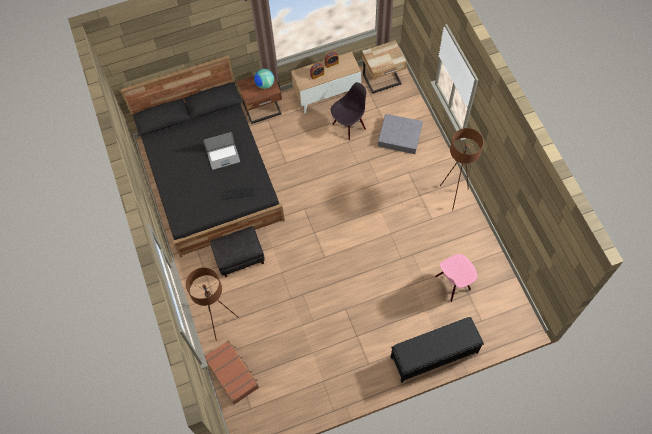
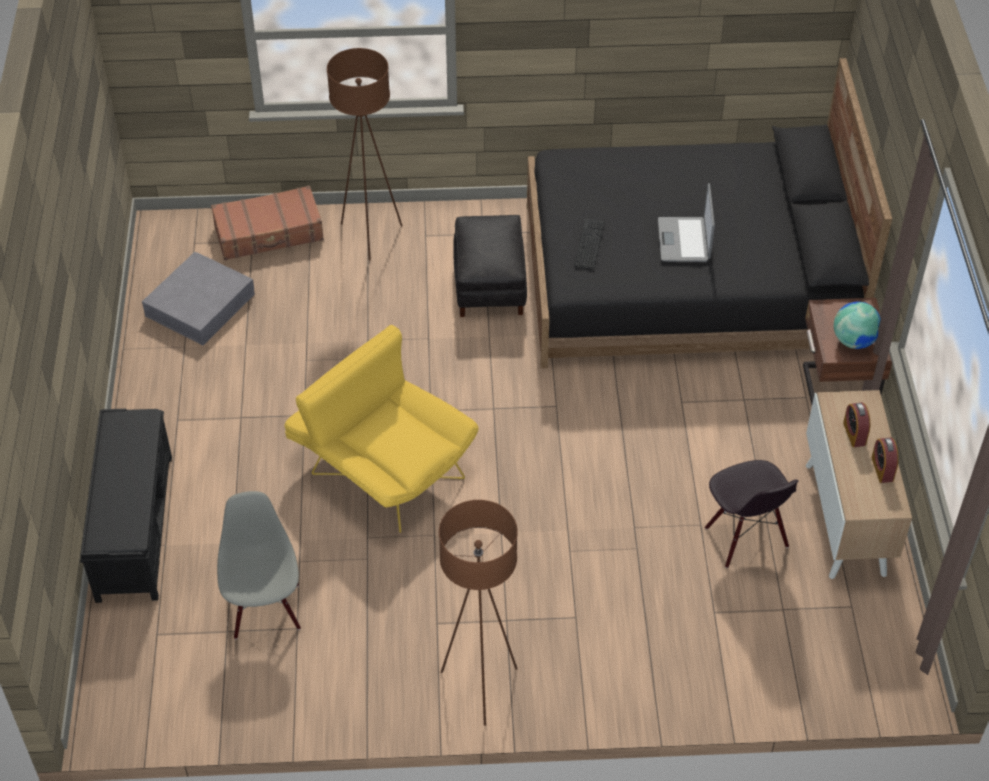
camera: 105 degrees right, 15 degrees down
beige nightstand [362,40,407,94] -> none
grey storage box [378,114,423,154] -> grey storage box moved to [142,252,255,345]
pink chair [435,254,477,302] -> grey chair [217,491,301,639]
none -> yellow armchair [284,325,479,533]

